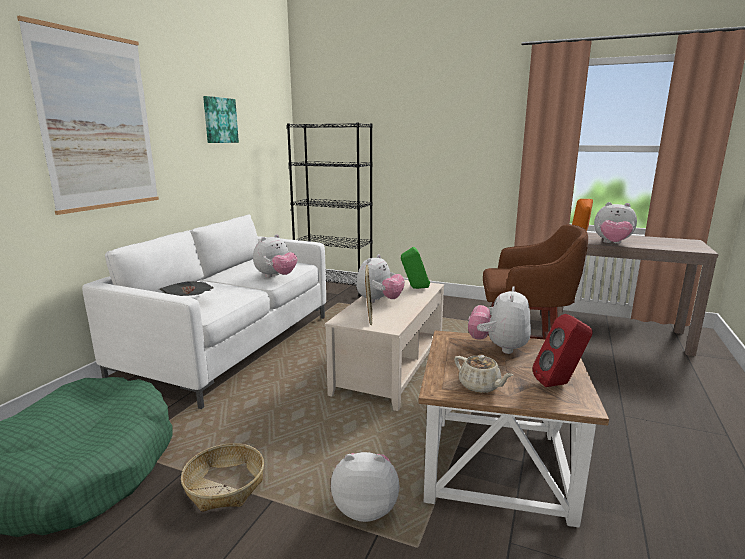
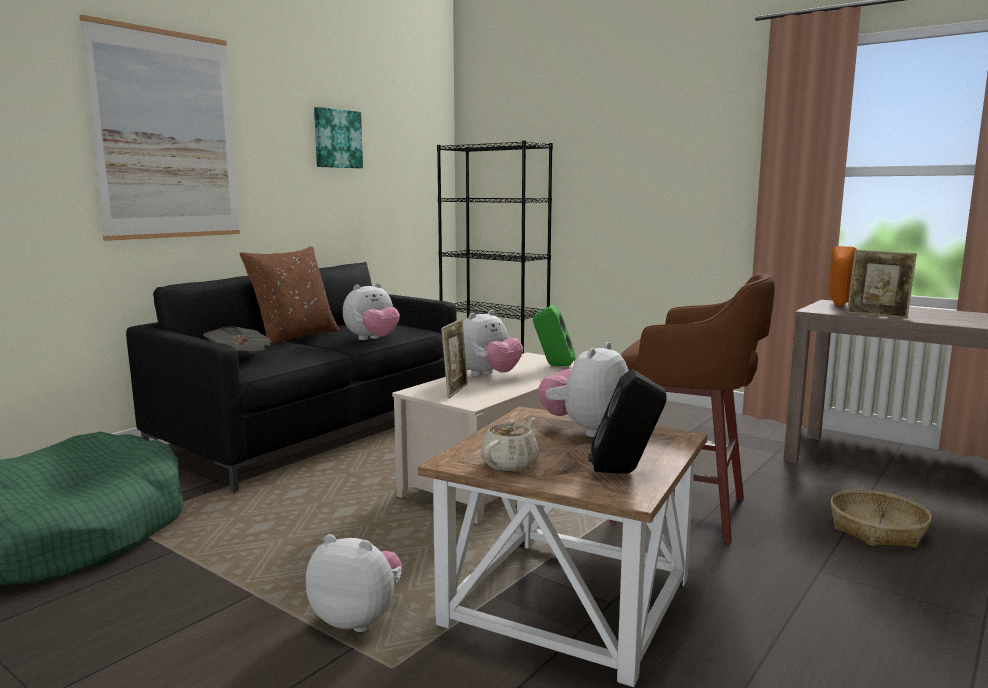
camera: 15 degrees right, 5 degrees down
white sofa [82,214,326,409] -> black sofa [126,262,457,493]
basket [181,443,264,512] -> basket moved to [830,490,932,548]
beige teapot [454,355,513,393] -> beige teapot turned 120 degrees counterclockwise [481,417,539,471]
red speaker [532,314,592,387] -> black speaker [589,369,667,474]
plush toy [594,202,637,244] -> picture frame [847,250,917,319]
none -> brown pillow [240,246,340,346]

